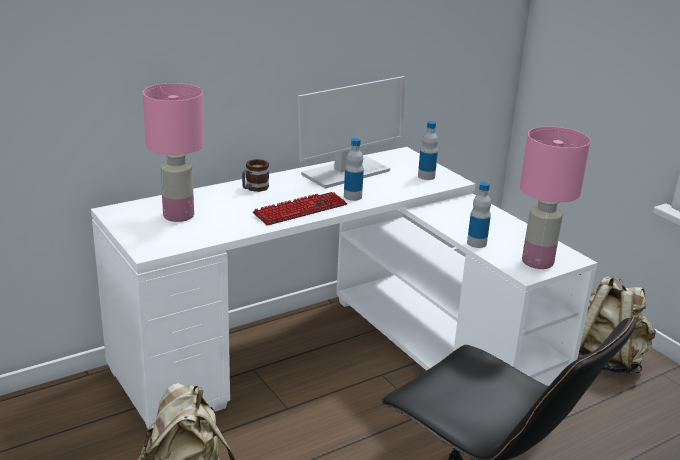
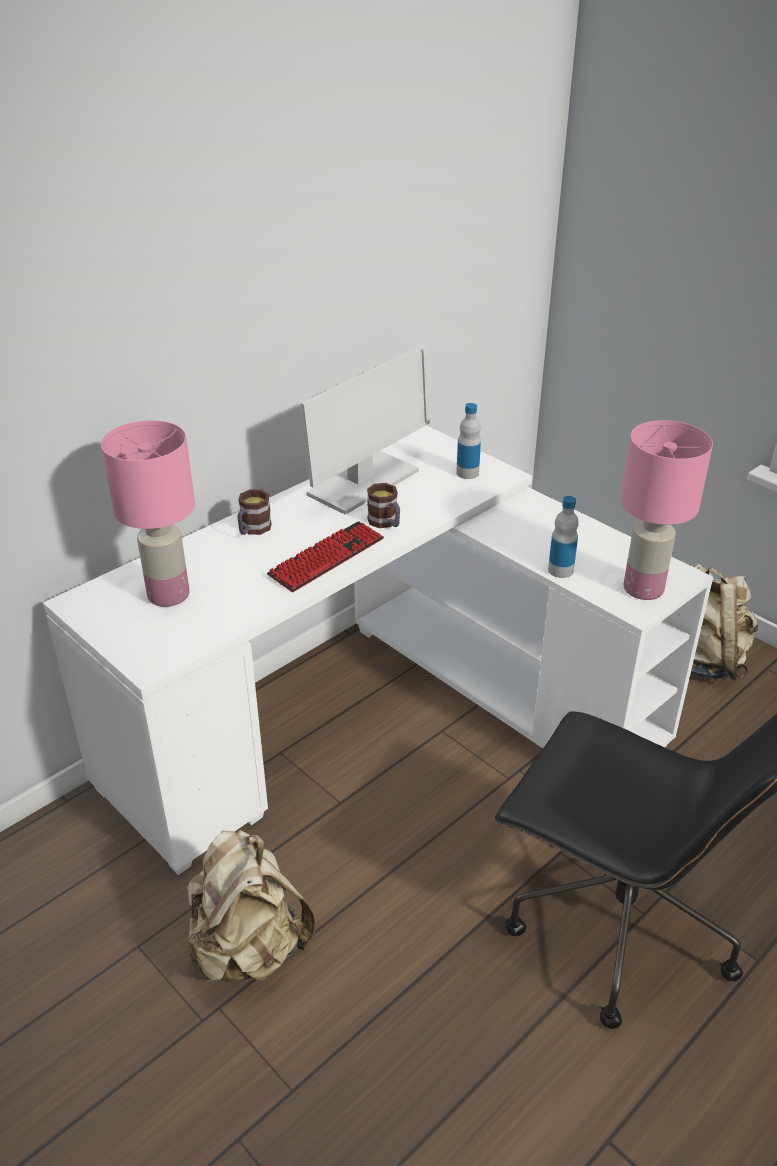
camera: 10 degrees left, 10 degrees up
bottle [344,138,364,201] -> mug [367,483,400,528]

